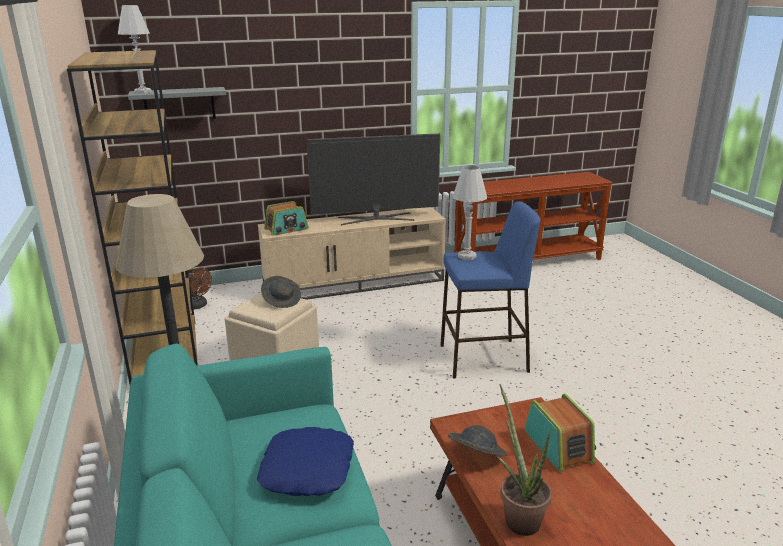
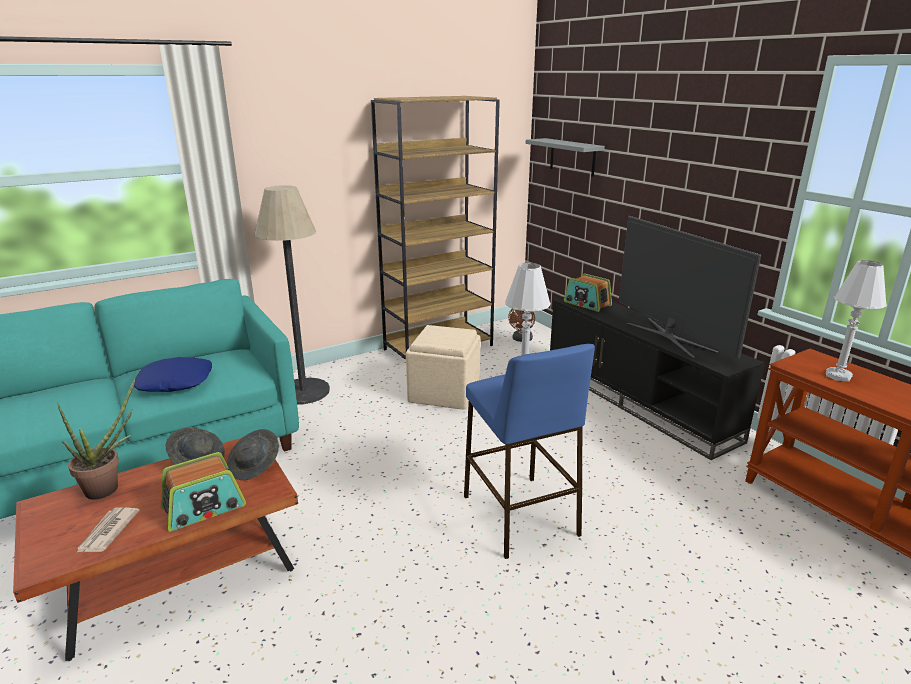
camera: 75 degrees right, 0 degrees up
white table lamp [118,5,152,94] -> white table lamp moved to [826,260,887,382]
beige tv stand [258,207,446,300] -> black tv stand [550,298,765,460]
grey hat [261,276,301,308] -> grey hat moved to [227,429,279,480]
none -> newspaper [76,507,139,553]

